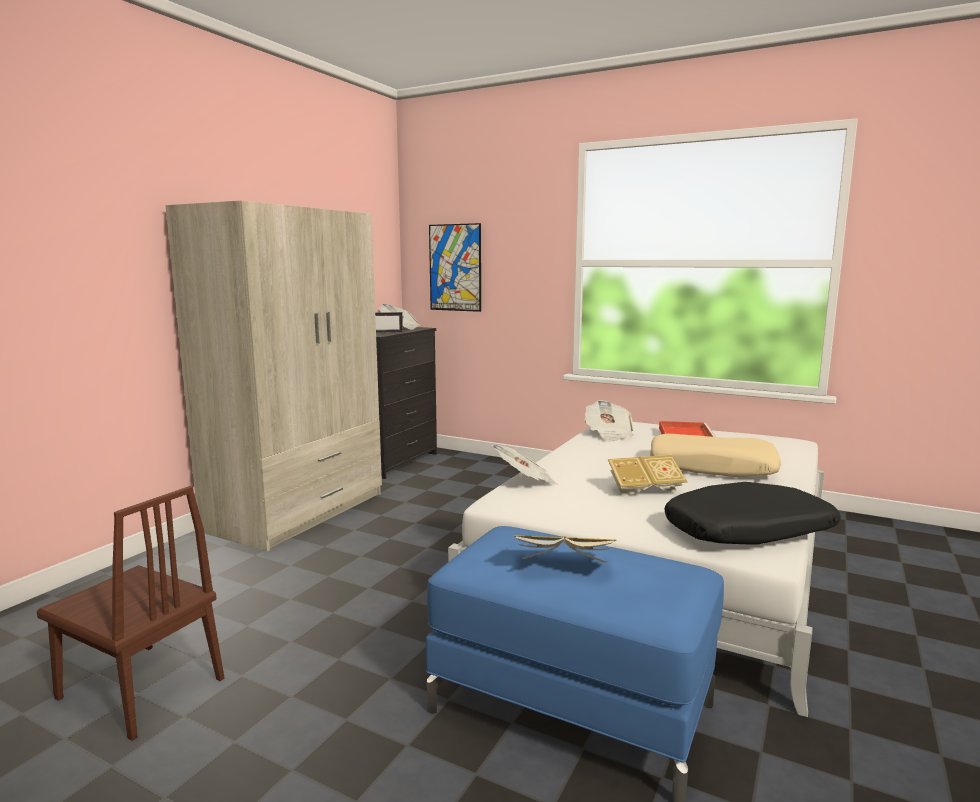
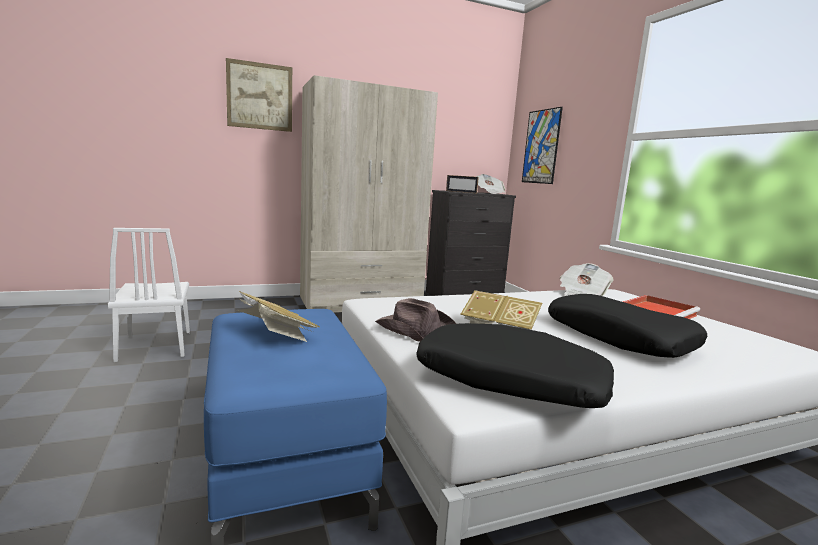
camera: 40 degrees right, 0 degrees up
brown chair [36,486,224,741] -> white chair [108,228,190,362]
newspaper [490,444,559,485] -> none
beige pillow [650,434,781,477] -> black pillow [548,294,707,358]
none -> picture [226,58,292,132]
none -> brown hat [375,298,456,342]

